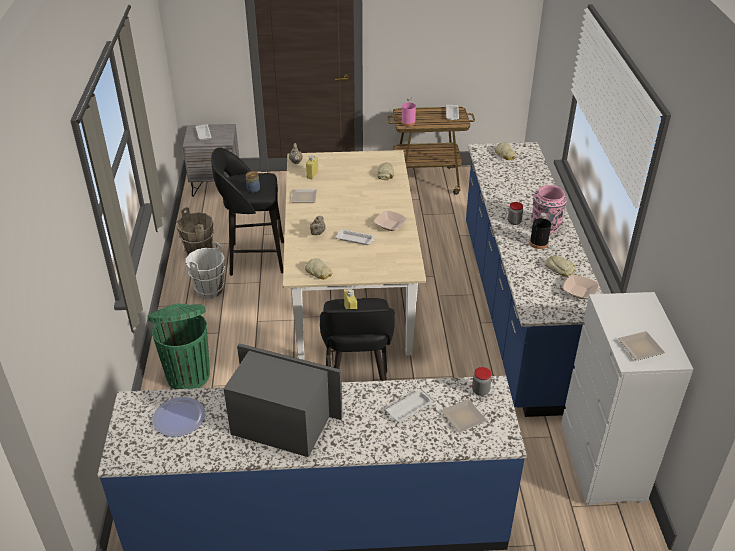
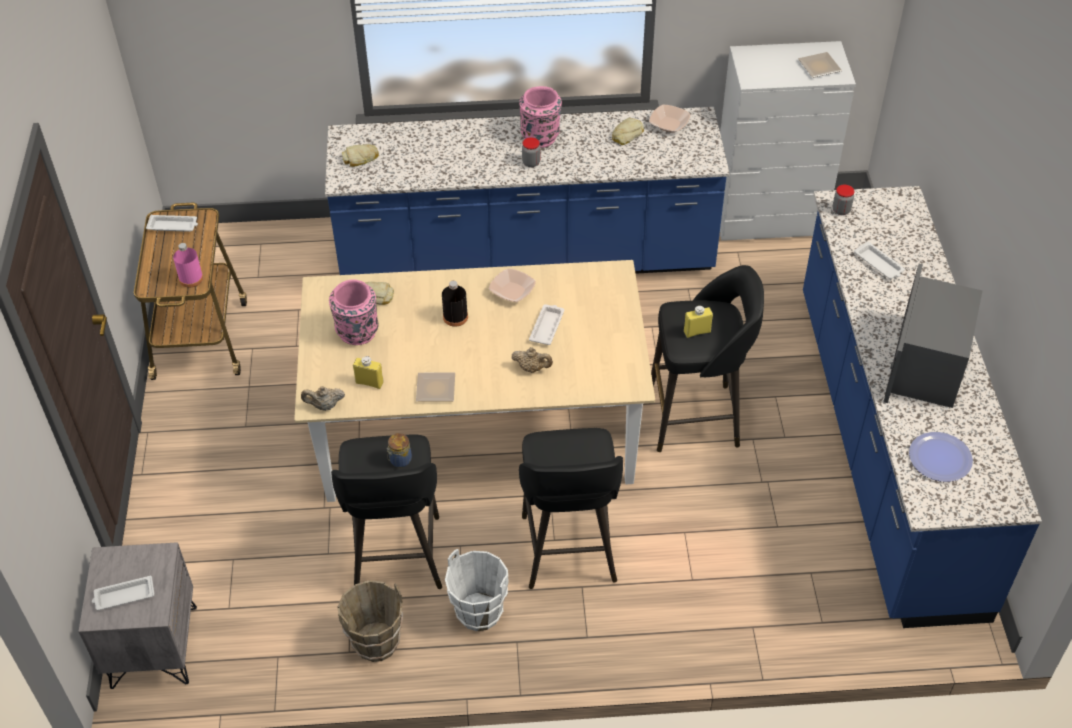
camera: 90 degrees left, 10 degrees up
green trash can [147,304,210,389] -> none
bread [305,258,332,280] -> none
plate [441,399,487,433] -> none
black bottle [530,213,551,249] -> black bottle moved to [442,281,468,327]
none -> pink vase [329,279,379,345]
none -> black stool [519,428,623,589]

